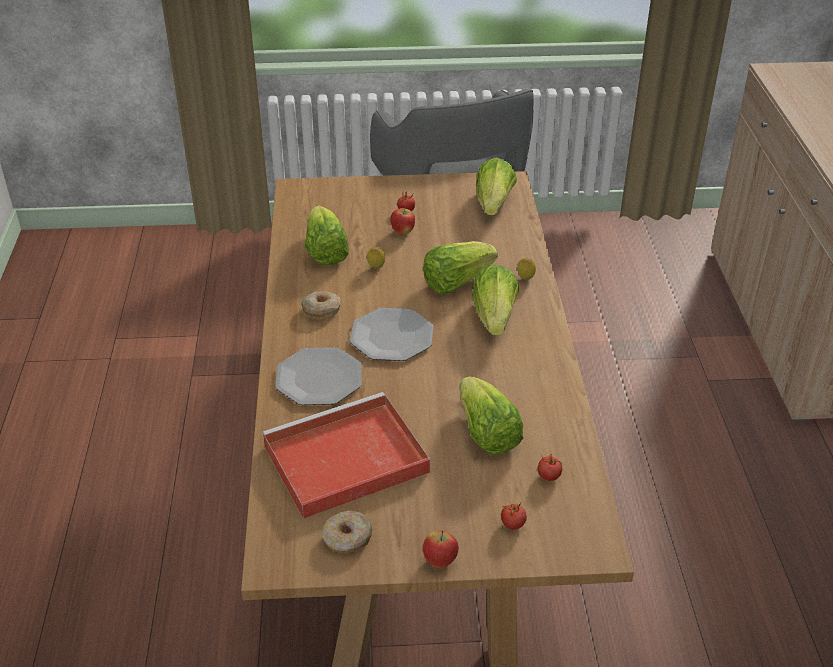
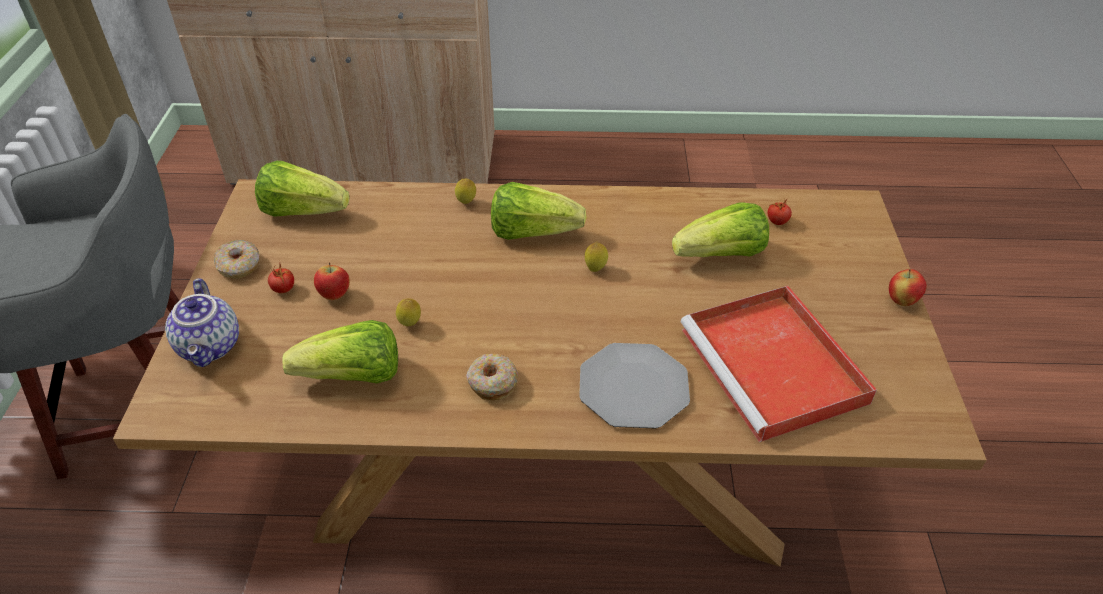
camera: 85 degrees left, 5 degrees up
donut [322,511,372,553] -> donut moved to [214,240,259,279]
plate [350,308,433,361] -> none
lettuce [423,241,498,294] -> none
tomato [501,503,527,530] -> none
none -> teapot [165,278,239,367]
none -> lemon [585,242,608,272]

